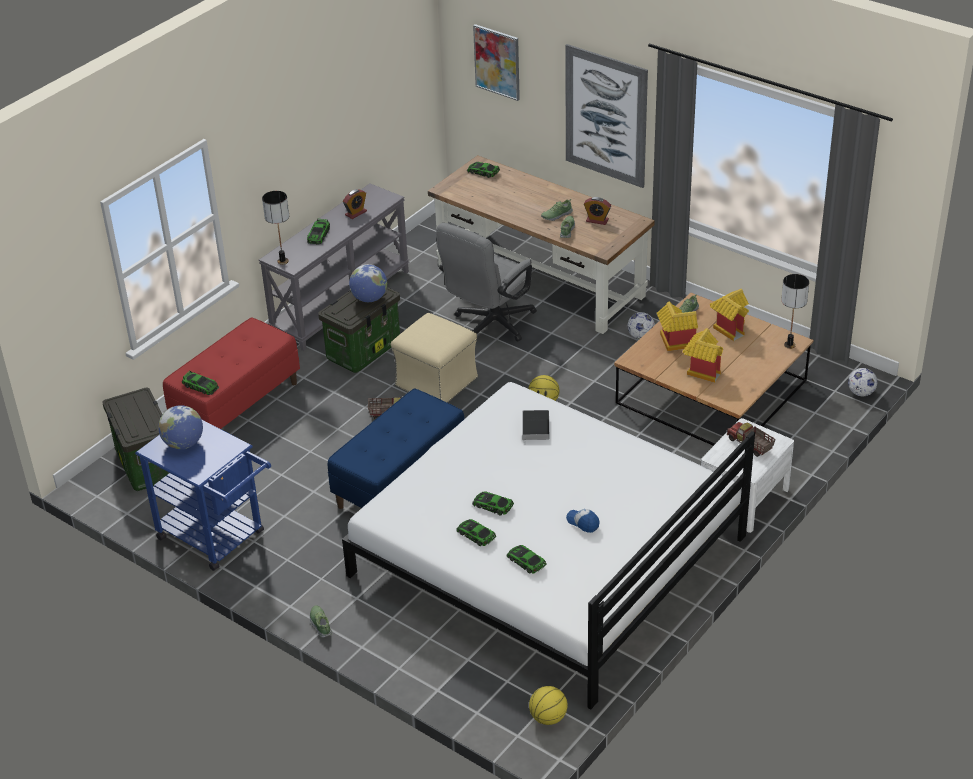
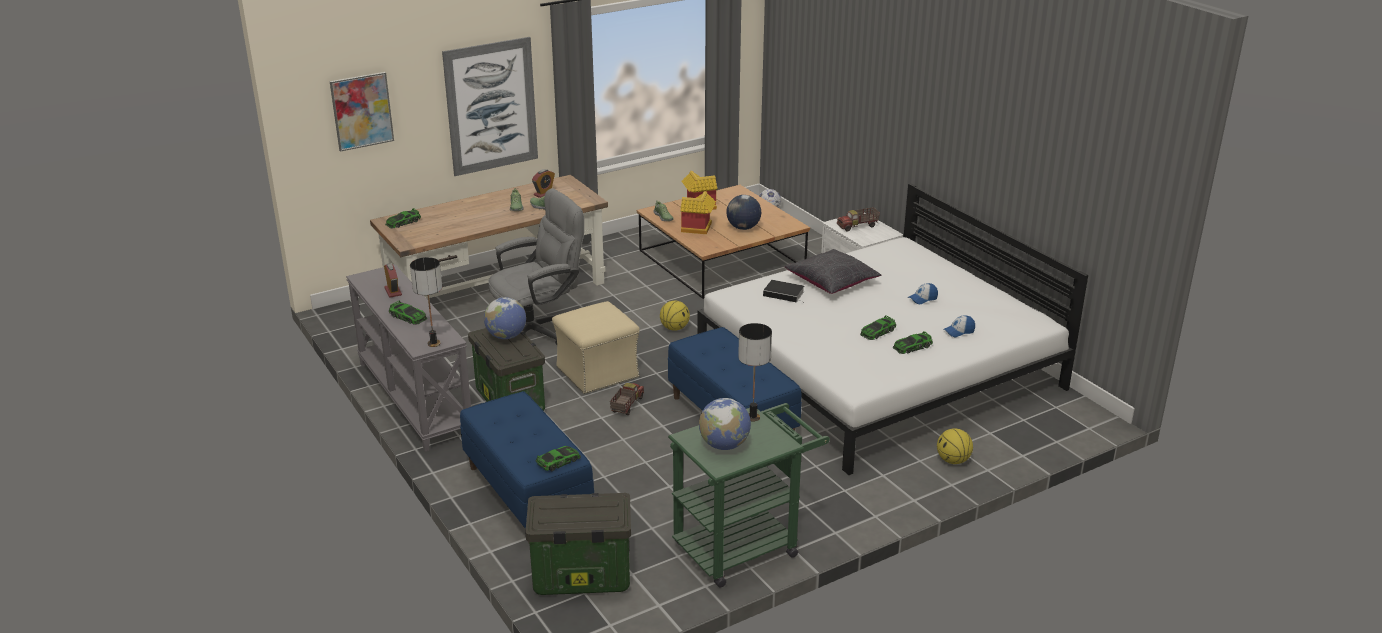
camera: 70 degrees left, 10 degrees down
blue cart [135,419,271,571] -> green cart [668,403,830,588]
red bench [163,317,300,429] -> blue bench [460,391,594,543]
shoe [310,605,332,638] -> none
grey office chair [436,223,537,342] -> grey office chair turned 90 degrees counterclockwise [488,188,584,345]
toy car [507,545,547,574] -> cap [943,315,975,337]
basketball [529,686,568,725] -> basketball moved to [937,428,973,464]
football [627,312,655,339] -> none
toy house [683,328,723,383] -> globe [726,195,761,230]
table lamp [781,274,809,349] -> table lamp moved to [738,323,772,422]
none -> black pillow [785,249,881,294]

